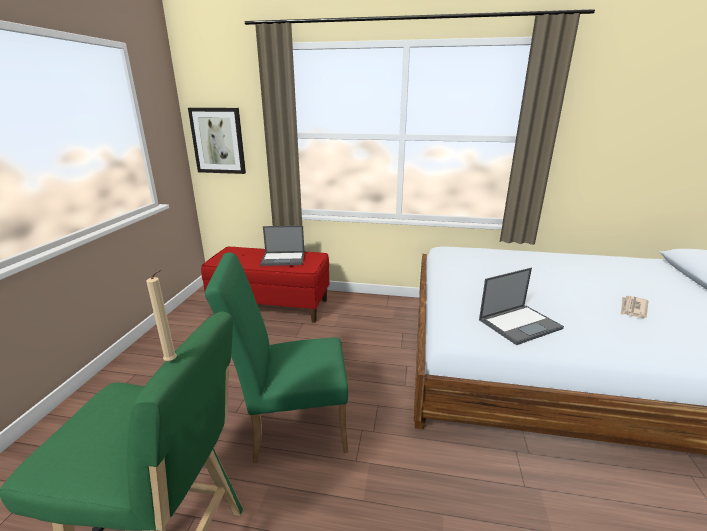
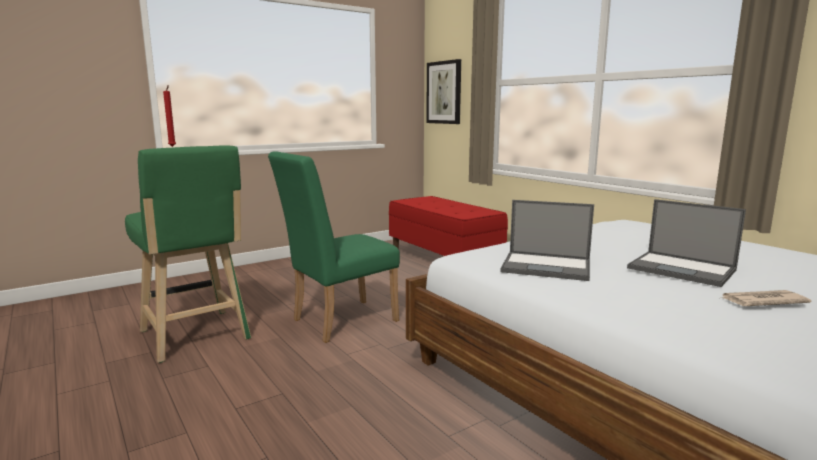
camera: 45 degrees right, 10 degrees down
beige candle [146,269,177,361] -> red candle [163,85,176,147]
green chair [204,253,348,462] -> green chair turned 75 degrees counterclockwise [268,151,400,343]
laptop [260,226,305,266] -> laptop moved to [627,199,746,287]

